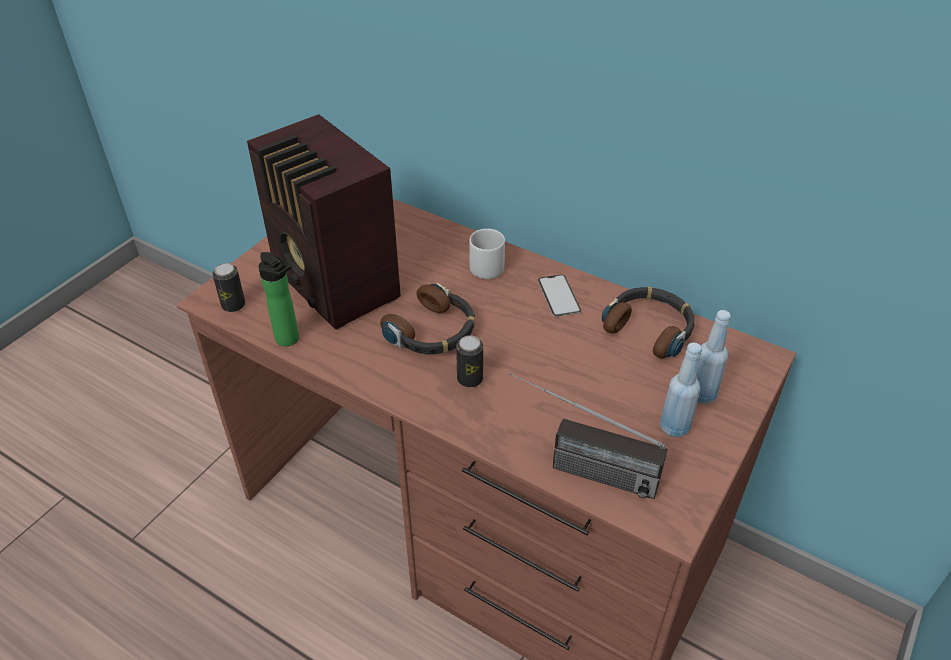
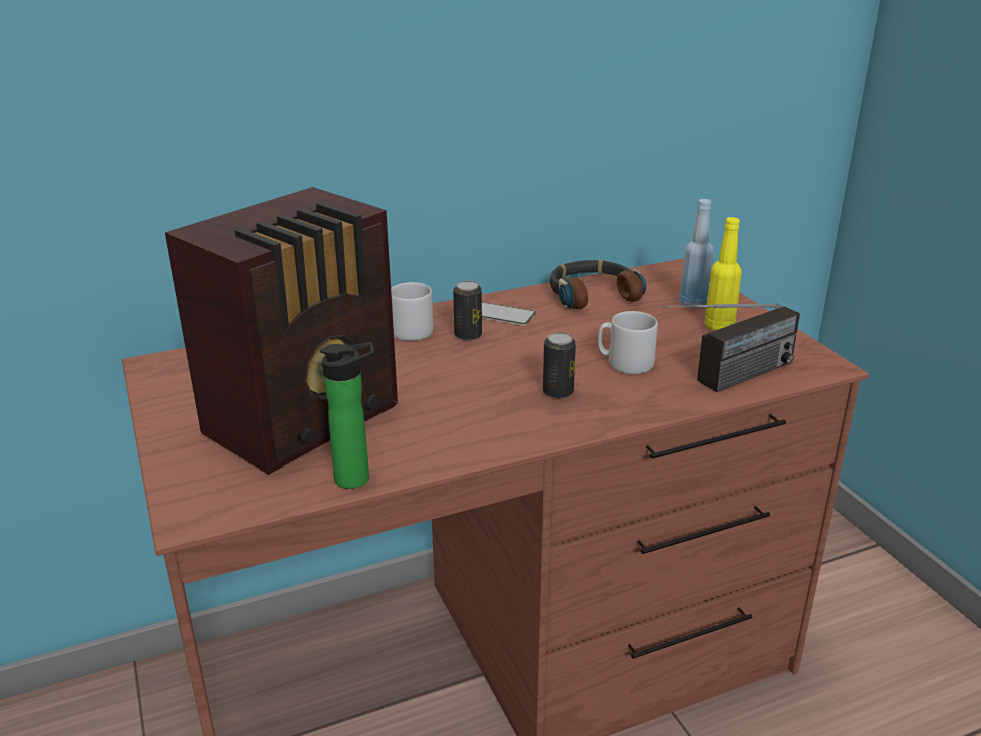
camera: 55 degrees left, 15 degrees down
can [212,263,245,312] -> can moved to [453,281,482,341]
radio [247,114,401,330] -> radio turned 45 degrees counterclockwise [165,187,398,475]
headphones [380,283,475,354] -> none
blue bottle [660,342,702,437] -> yellow bottle [704,217,742,331]
none -> grey mug [598,311,658,374]

